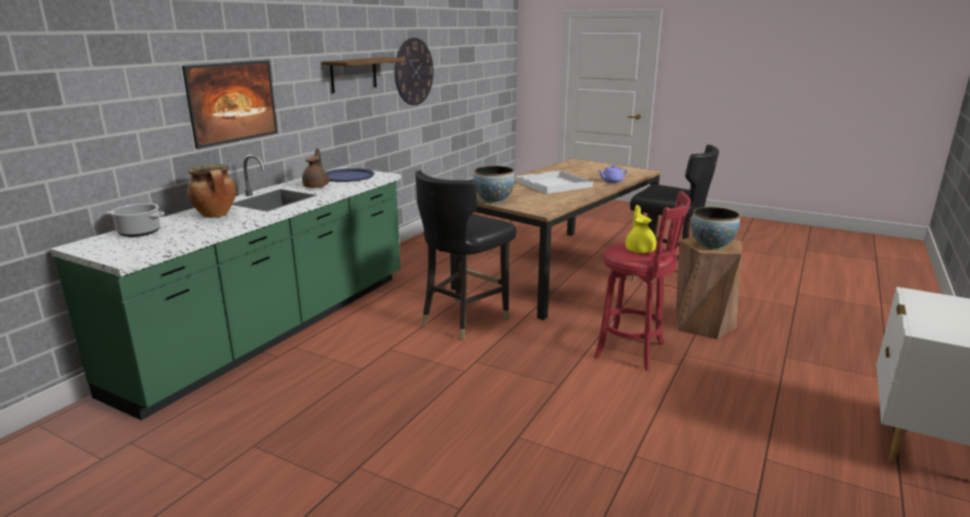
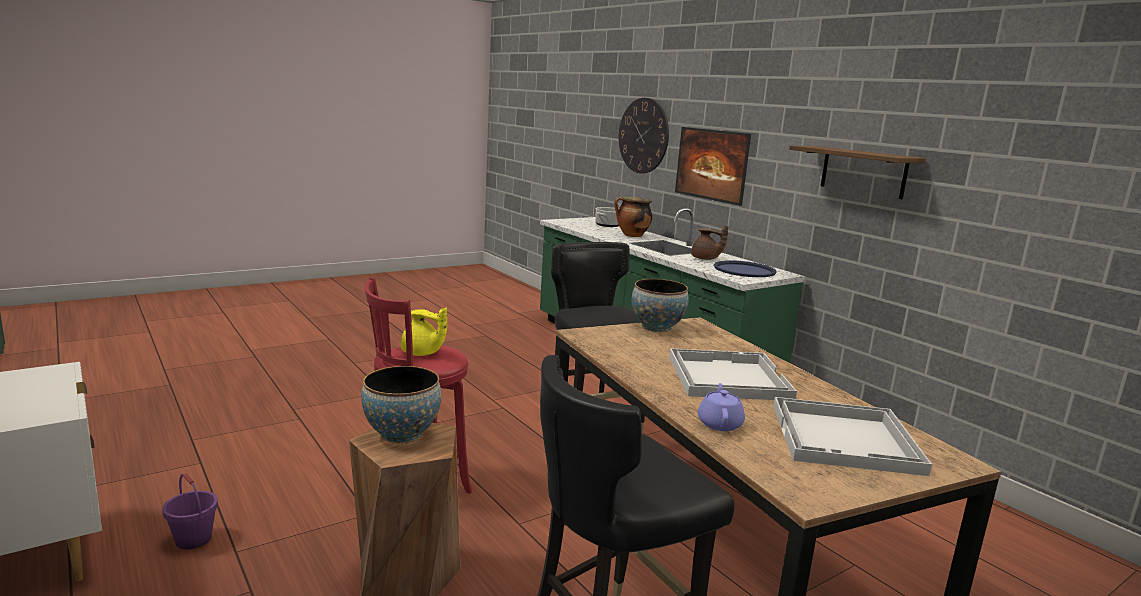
camera: 115 degrees right, 5 degrees down
wall clock [395,38,433,105] -> wall clock moved to [619,98,669,173]
none -> purple bucket [162,473,218,549]
none -> white tray [773,397,932,476]

